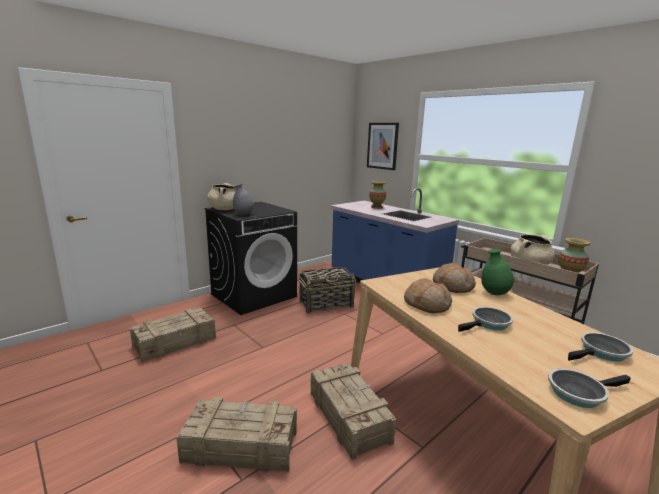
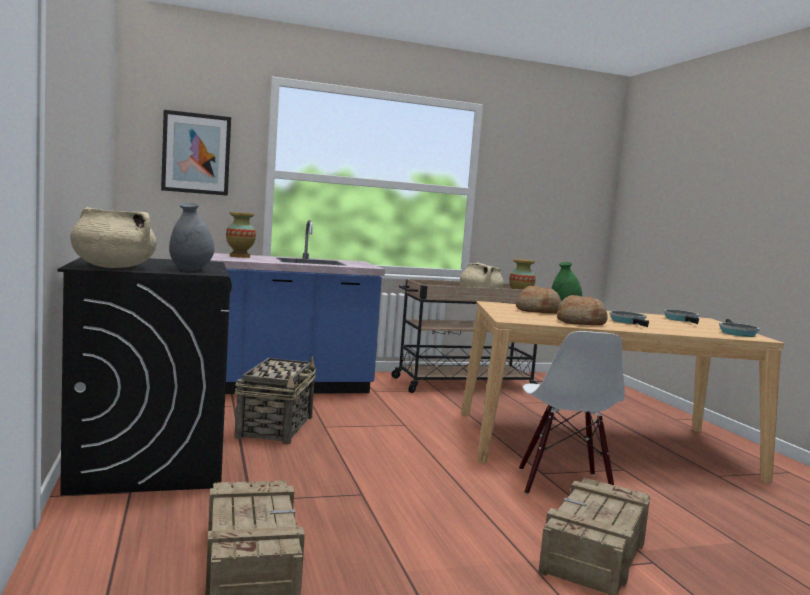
camera: 65 degrees left, 10 degrees down
crate [311,363,396,460] -> white chair [519,331,625,495]

